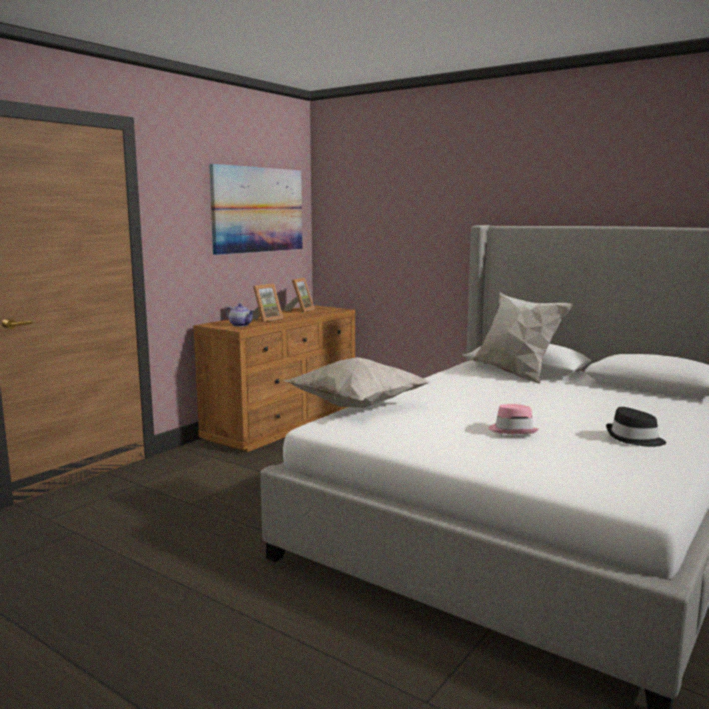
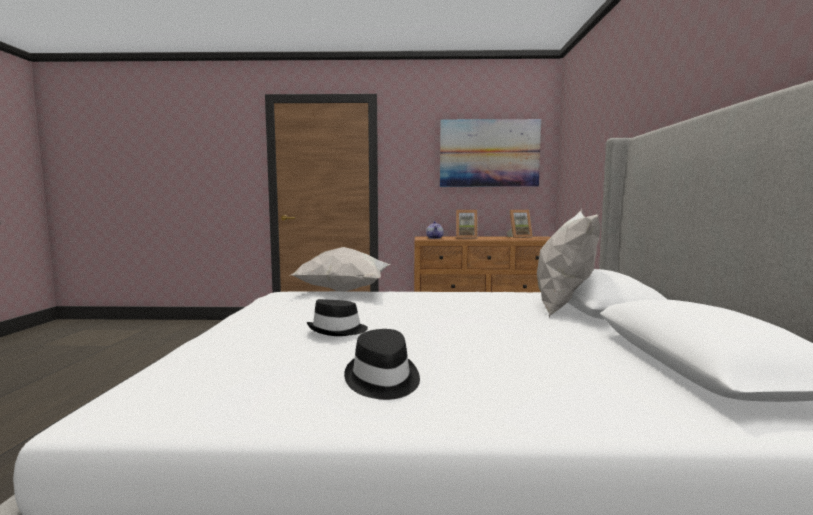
camera: 55 degrees right, 5 degrees down
pink hat [489,404,539,434] -> black hat [307,299,368,336]

